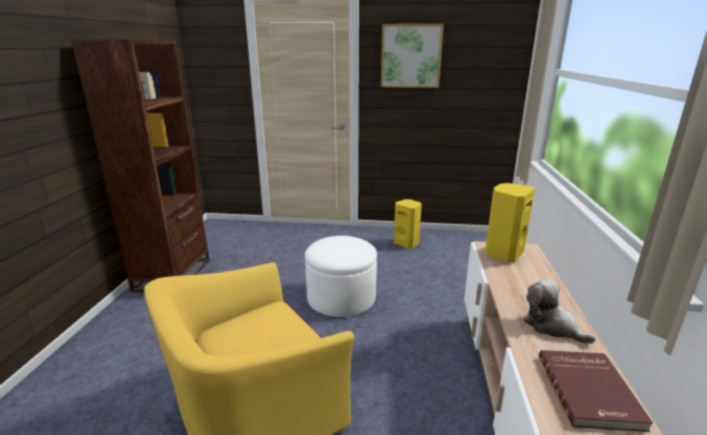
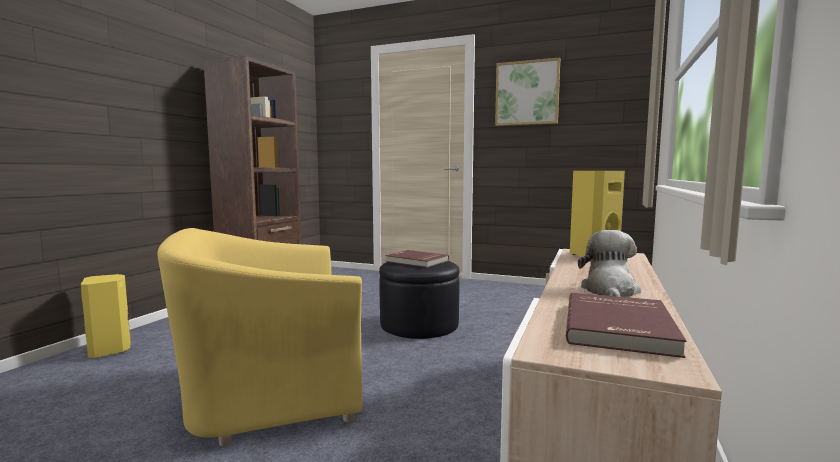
camera: 15 degrees right, 15 degrees down
white ottoman [305,236,377,317] -> black ottoman [379,261,460,339]
yellow speaker [394,199,422,249] -> yellow speaker moved to [81,274,131,358]
plush toy [523,279,596,344] -> plush toy turned 45 degrees clockwise [578,230,641,297]
none -> red book [385,250,449,268]

